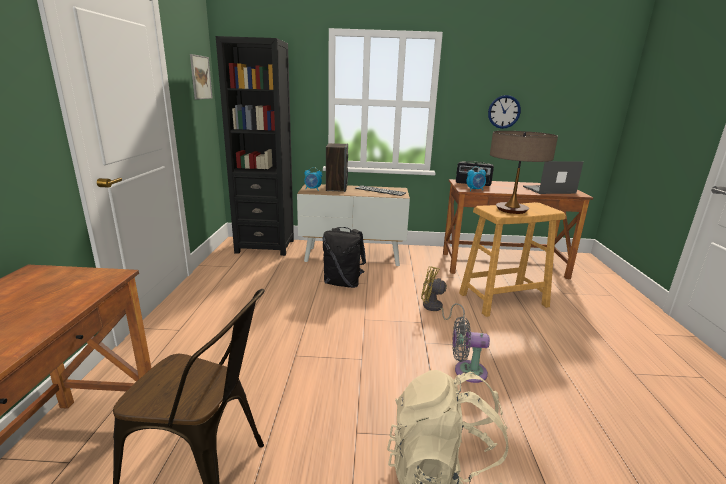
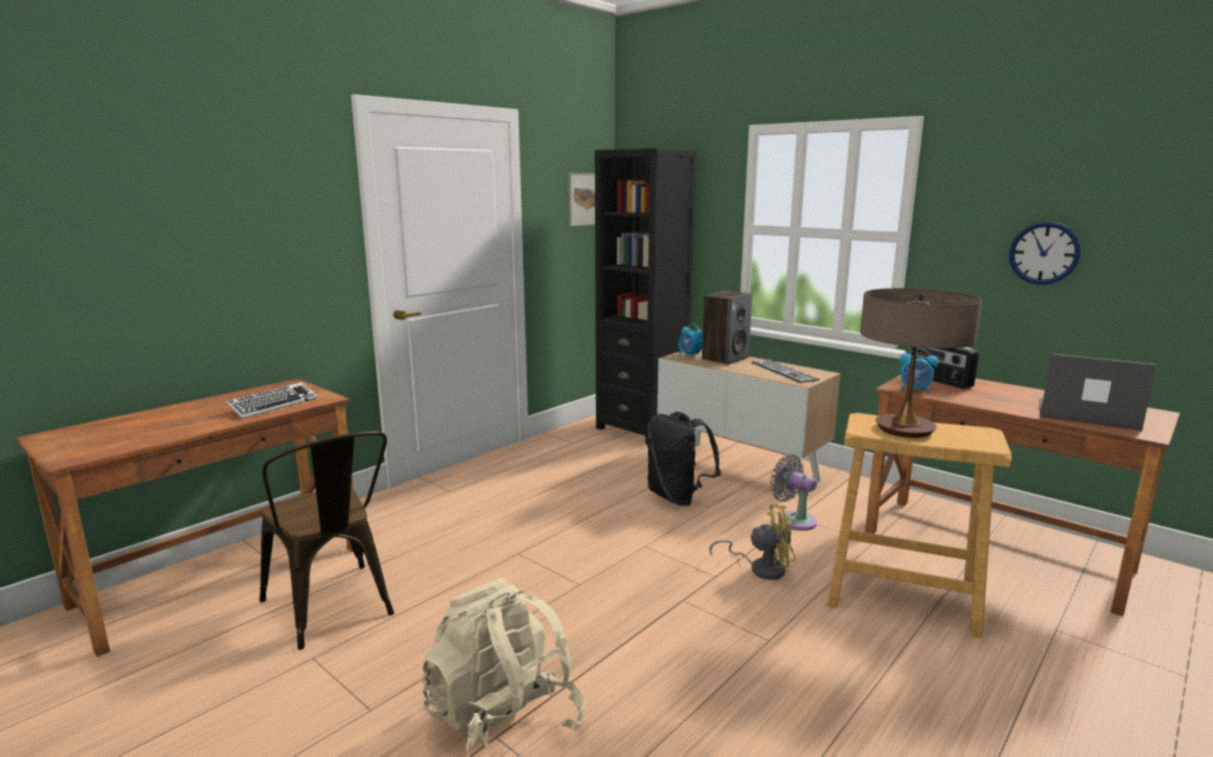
camera: 40 degrees right, 5 degrees down
yellow fan [421,266,465,320] -> yellow fan turned 120 degrees clockwise [709,504,796,580]
grey fan [452,317,490,383] -> grey fan moved to [770,454,817,531]
none -> keyboard [226,382,317,419]

